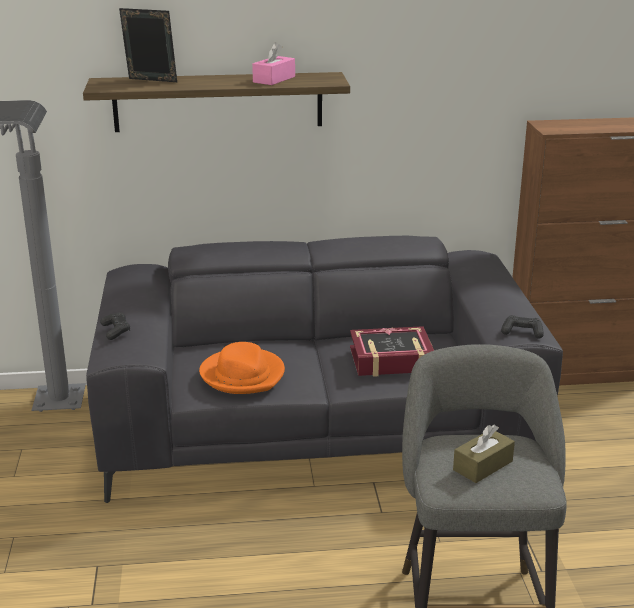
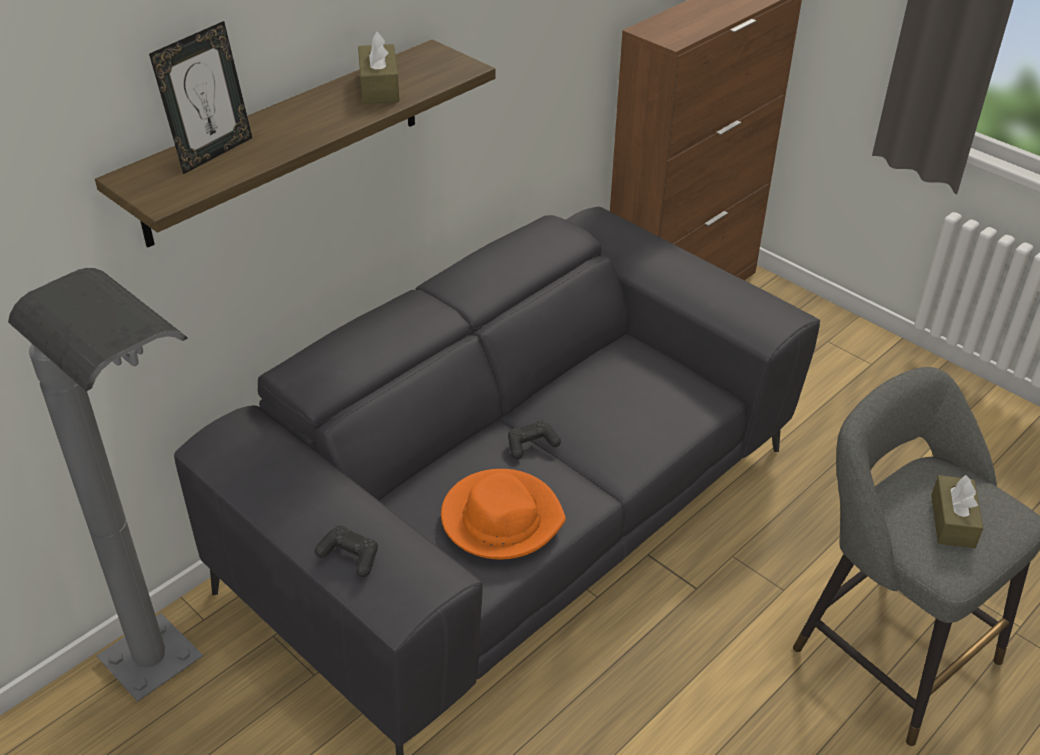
camera: 40 degrees left, 15 degrees up
picture frame [119,8,177,82] -> picture frame turned 150 degrees clockwise [149,21,252,174]
pink tissue box [252,42,295,85] -> brown tissue box [358,31,399,104]
book [350,326,434,377] -> none
black game controller [501,315,544,338] -> black game controller moved to [508,420,561,459]

